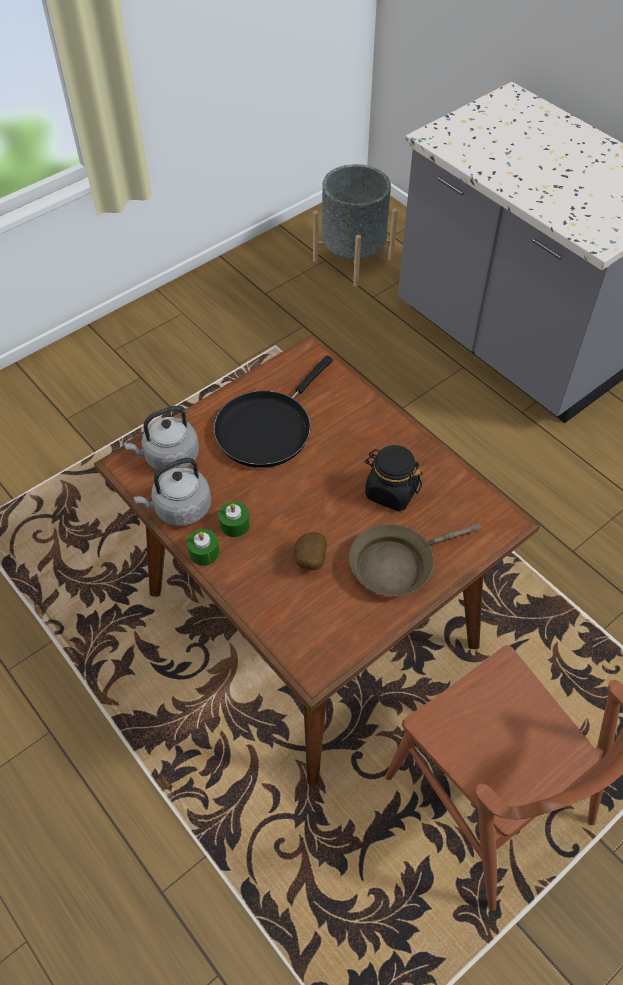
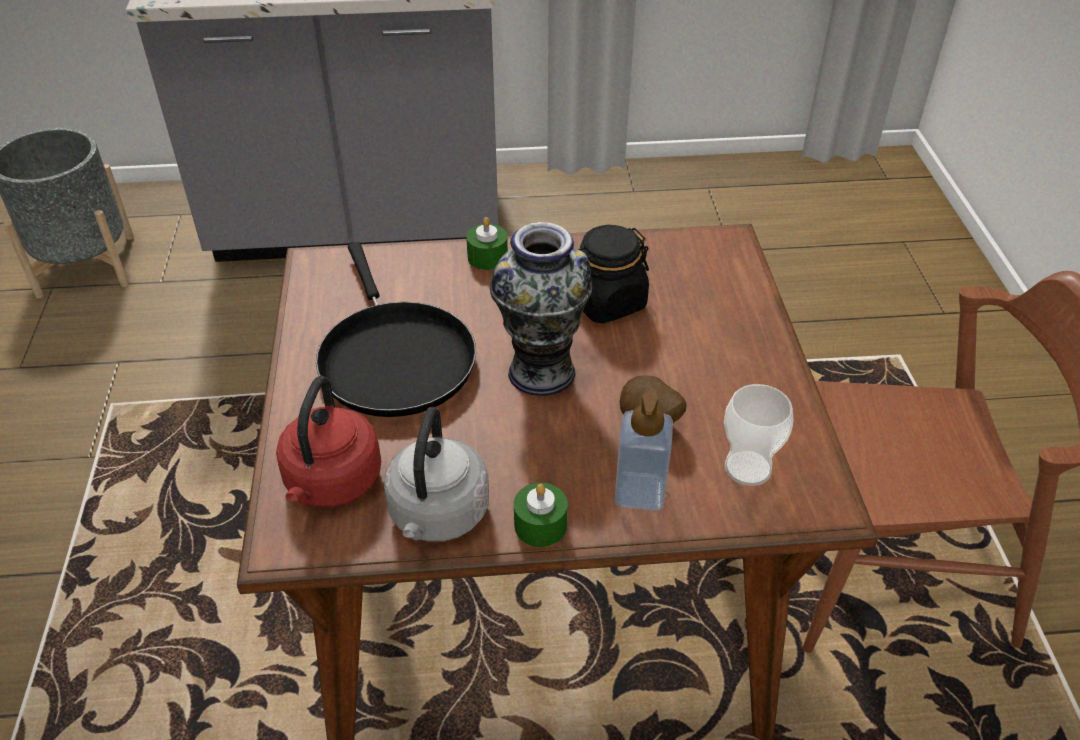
camera: 55 degrees left, 10 degrees down
grey kettle [124,406,199,472] -> red kettle [276,376,381,507]
green candle [218,501,250,537] -> green candle moved to [466,217,508,270]
brown frying pan [349,523,481,596] -> none
none -> vase [490,222,592,396]
none -> soap dispenser [615,391,673,511]
none -> cup [724,384,793,486]

